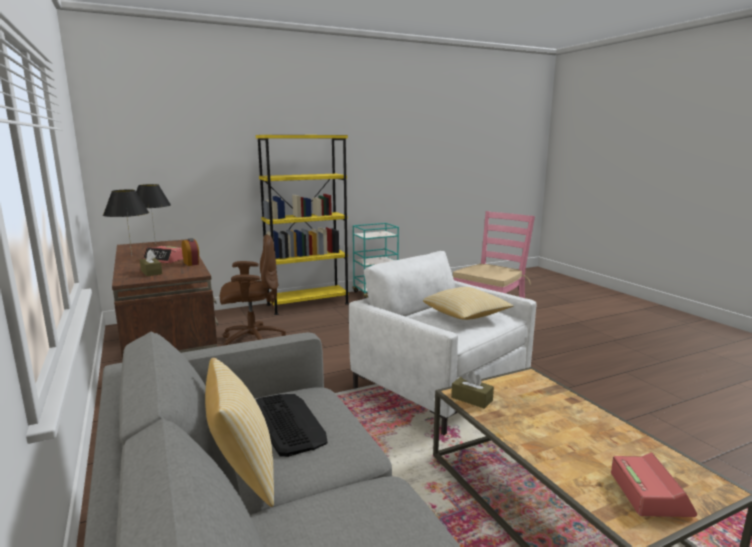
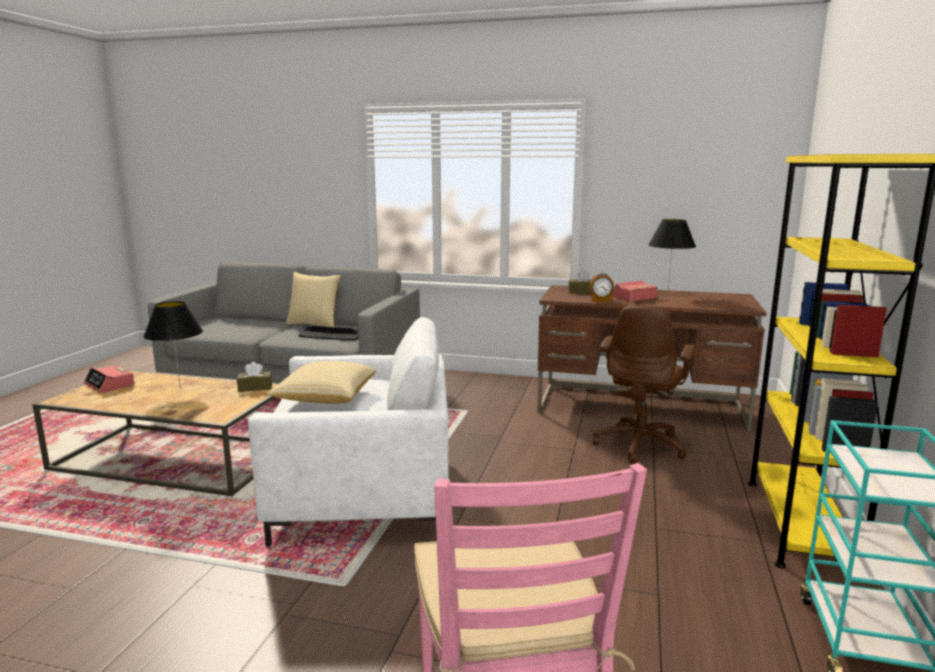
camera: 130 degrees right, 0 degrees up
black table lamp [136,184,171,244] -> black table lamp moved to [143,301,203,388]

